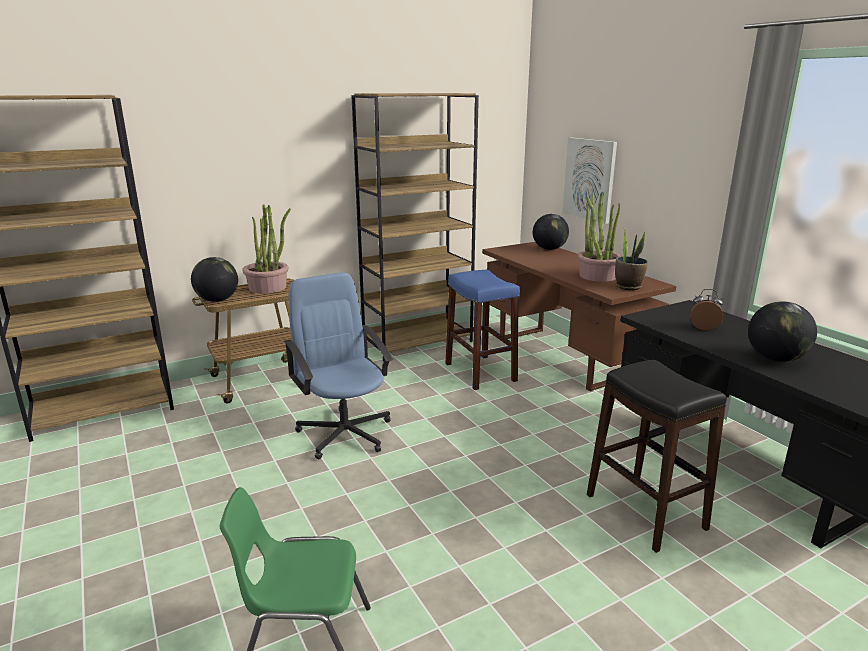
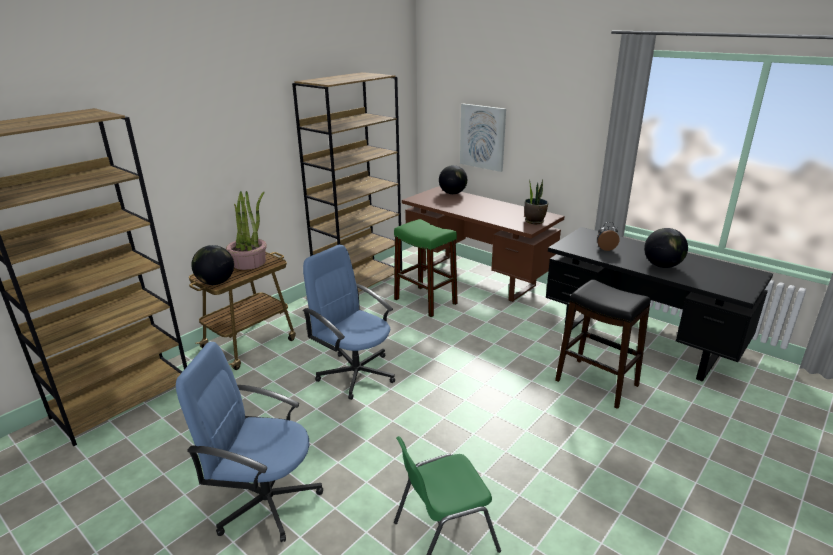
camera: 20 degrees left, 5 degrees up
blue stool [445,270,520,390] -> green stool [394,219,458,317]
potted plant [577,192,622,282] -> none
none -> blue office chair [176,342,323,542]

